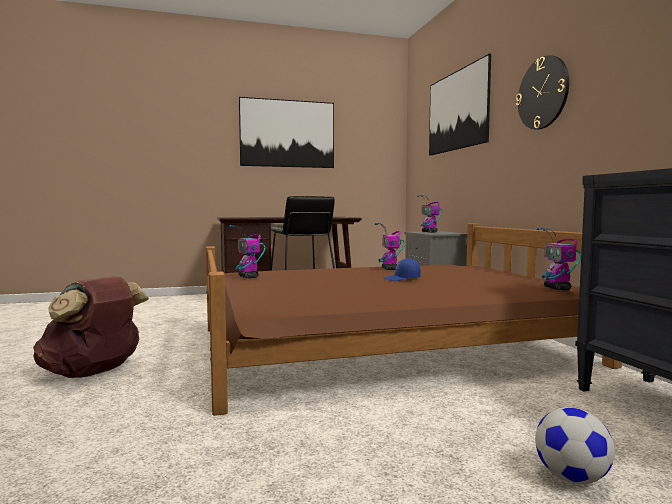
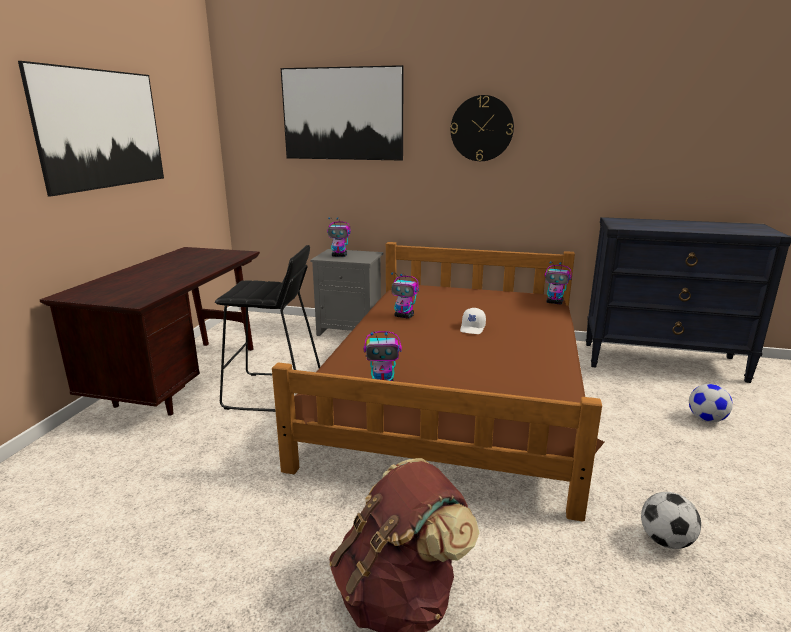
camera: 60 degrees left, 15 degrees up
blue cap [384,258,421,281] -> white cap [460,308,486,334]
none -> football [641,492,701,549]

